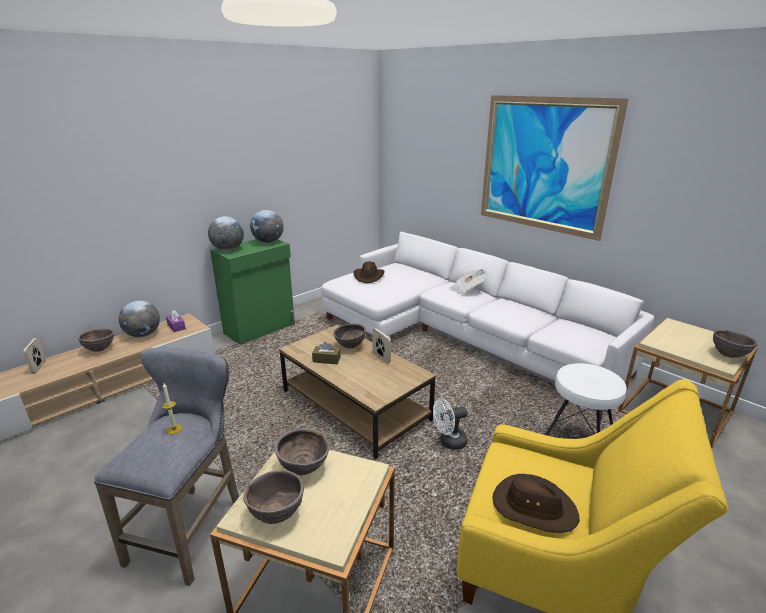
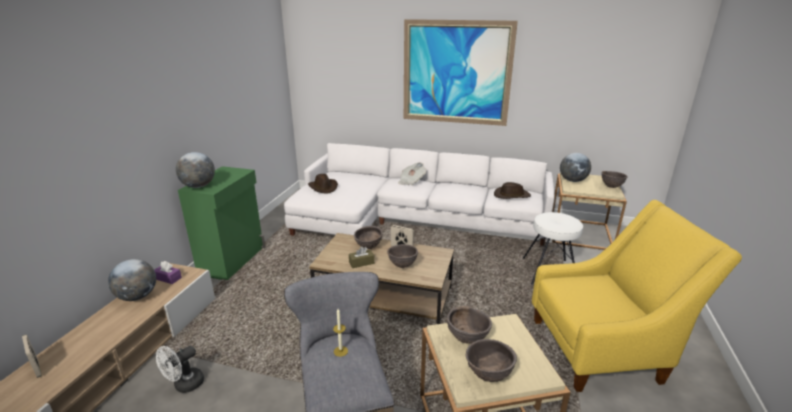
camera: 30 degrees left, 0 degrees up
brown bowl [78,329,114,352] -> brown bowl moved to [387,244,418,268]
globe [250,210,284,243] -> globe moved to [560,153,591,182]
white fan [433,399,468,450] -> white fan moved to [156,346,204,393]
brown hat [492,474,580,533] -> brown hat moved to [494,182,531,199]

